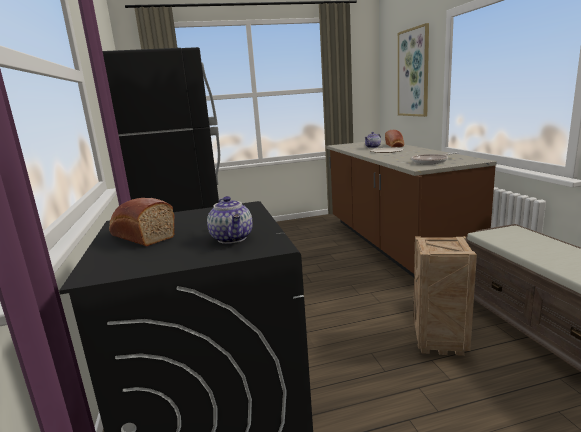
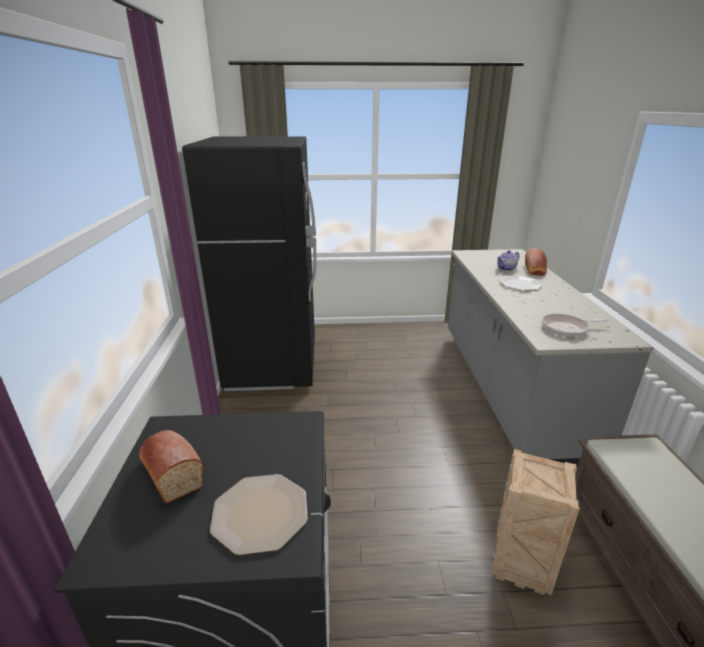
camera: 10 degrees right, 10 degrees up
teapot [207,196,253,244] -> plate [210,474,308,555]
brown counter [326,140,497,277] -> grey counter [448,249,654,467]
picture [398,23,429,117] -> none

